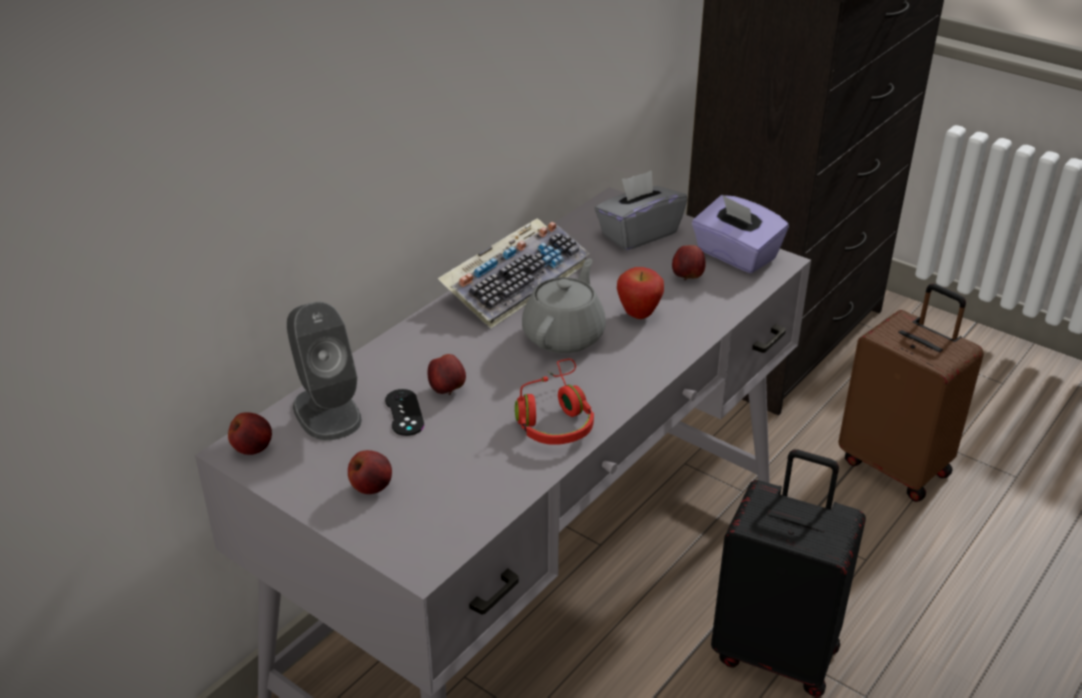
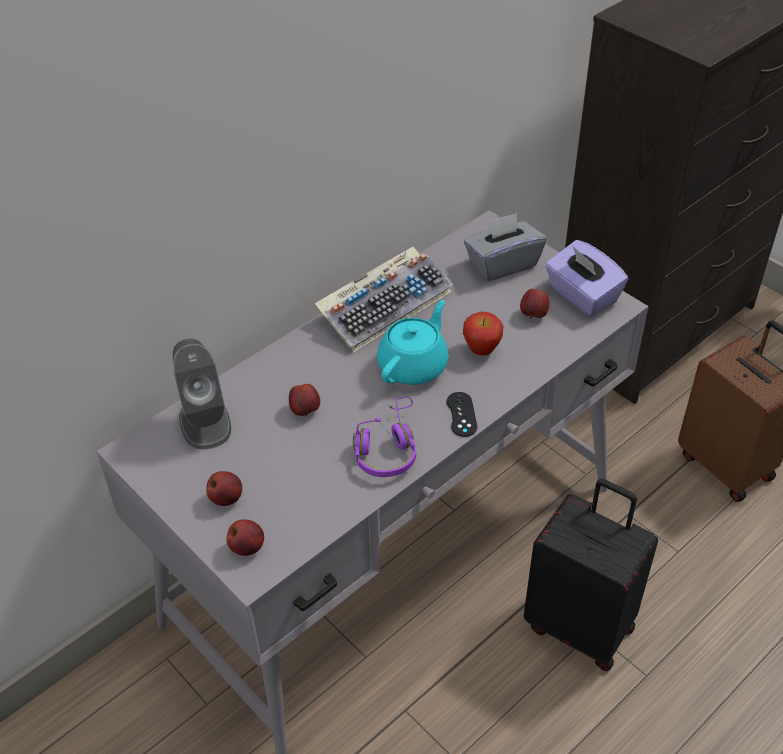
camera: 10 degrees right, 10 degrees up
apple [228,412,272,455] -> apple moved to [226,519,264,556]
black game controller [385,389,424,436] -> black game controller moved to [447,392,477,437]
red headphones [515,359,594,445] -> purple headphones [353,397,416,477]
grey teapot [522,258,606,353] -> turquoise teapot [377,300,449,385]

